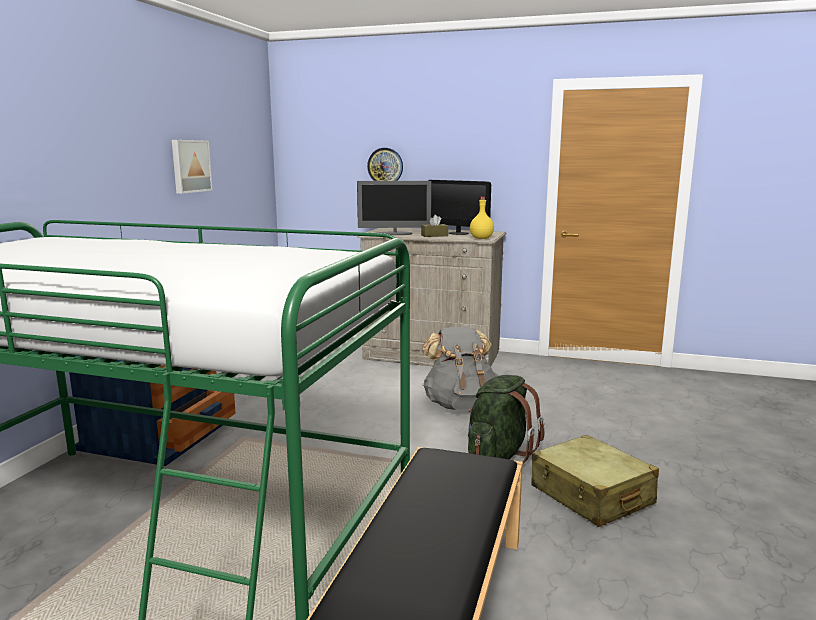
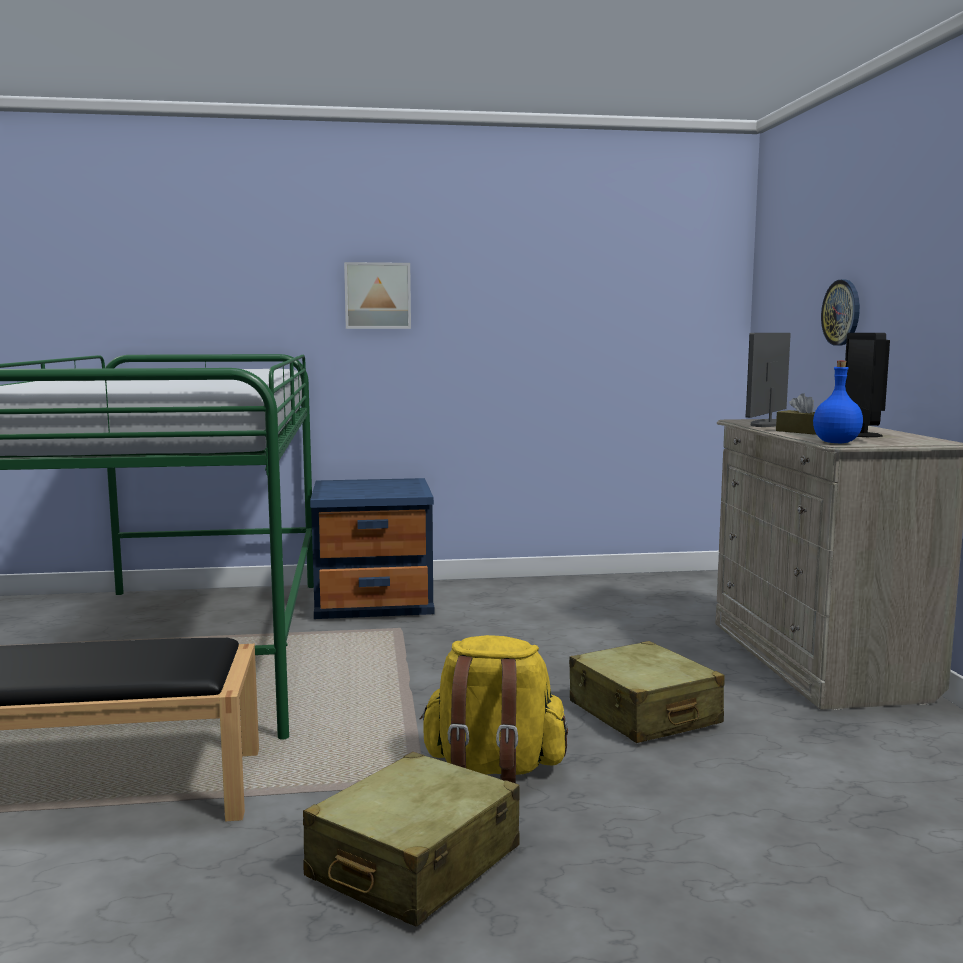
camera: 65 degrees right, 5 degrees down
picture [172,140,213,194] -> picture moved to [344,262,411,329]
monitor [357,181,432,235] -> monitor turned 60 degrees clockwise [746,333,791,427]
grey backpack [422,326,498,410] -> beige suitcase [569,641,725,743]
green backpack [468,375,545,463] -> yellow backpack [420,635,568,783]
yellow bottle [470,197,494,239] -> blue bottle [813,361,863,443]

